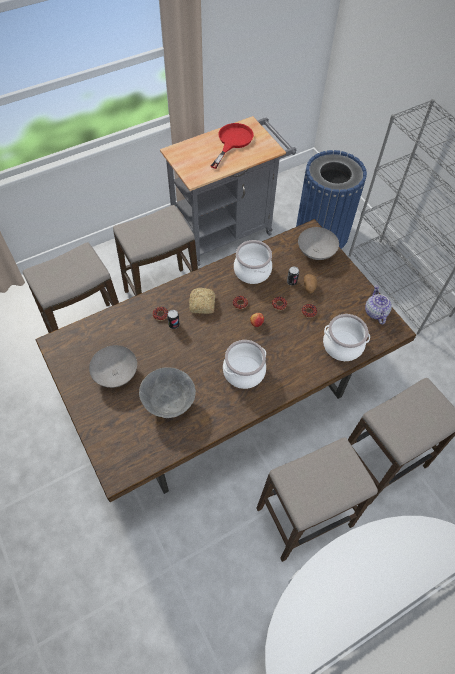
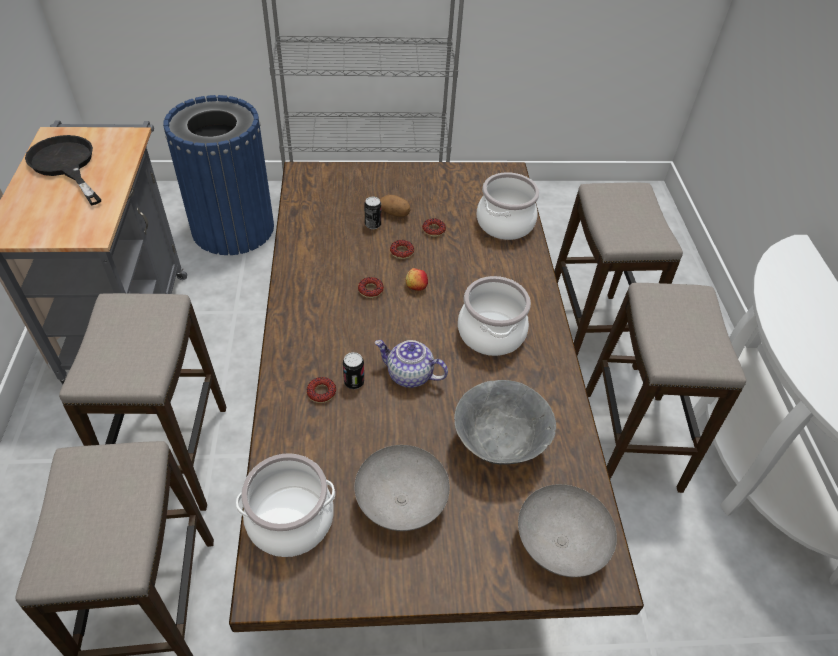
camera: 65 degrees left, 10 degrees down
bread [189,288,215,314] -> none
red frying pan [211,123,254,169] -> black frying pan [25,135,101,206]
cooking pot [234,240,272,284] -> cooking pot moved to [236,453,335,557]
grey bowl [298,227,339,260] -> grey bowl moved to [518,484,617,577]
teapot [365,285,392,324] -> teapot moved to [375,340,448,388]

